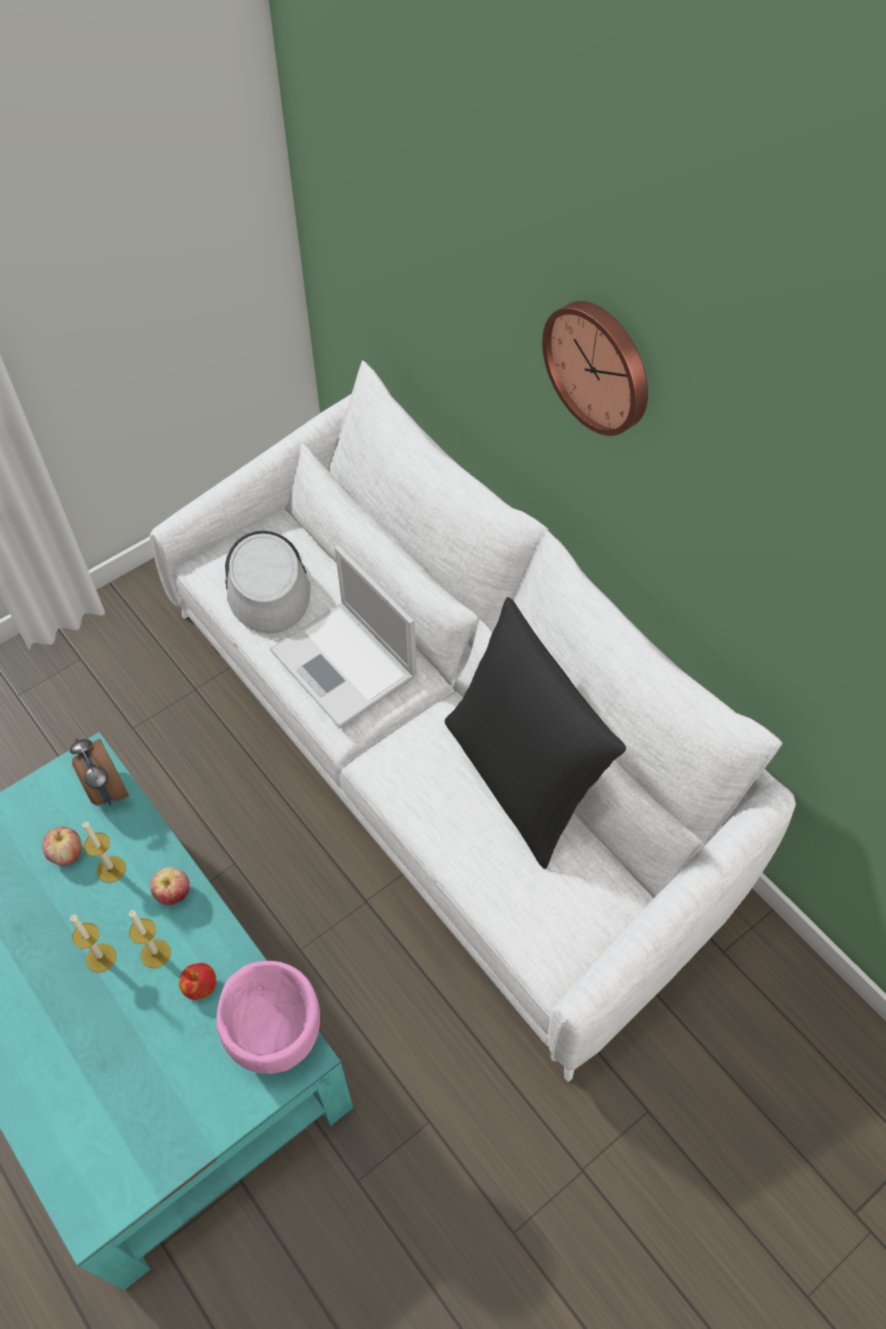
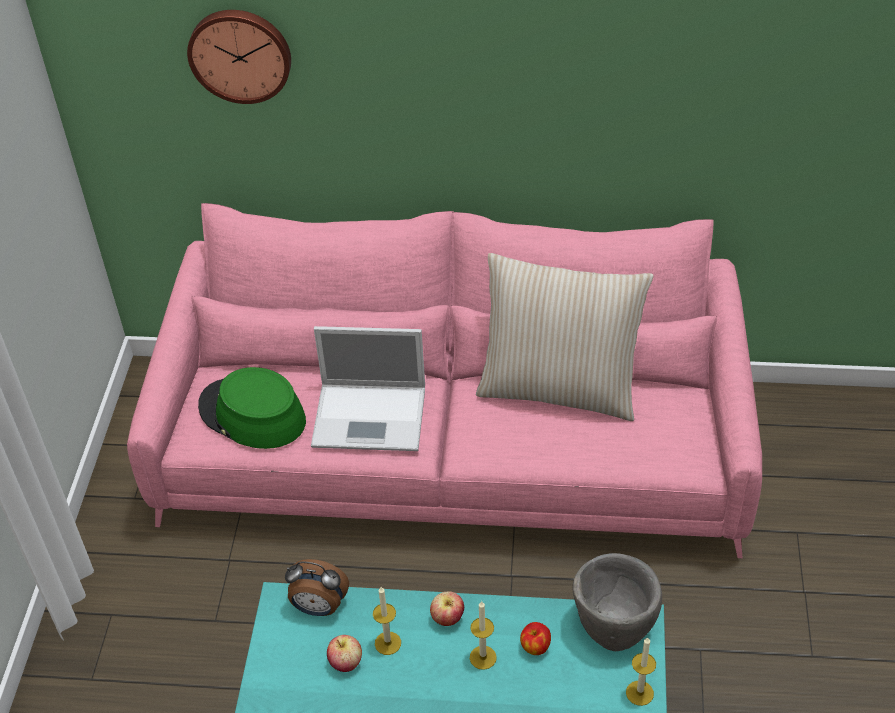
camera: 45 degrees left, 10 degrees down
candle [70,915,116,973] -> candle moved to [626,637,656,706]
white sofa [150,360,796,1082] -> pink sofa [127,203,762,558]
pink bowl [216,961,320,1074] -> grey bowl [572,553,662,651]
grey hat [225,531,310,633] -> green hat [198,367,306,449]
black pillow [445,597,626,869] -> beige pillow [476,253,654,421]
wall clock [542,301,648,436] -> wall clock moved to [187,10,291,104]

